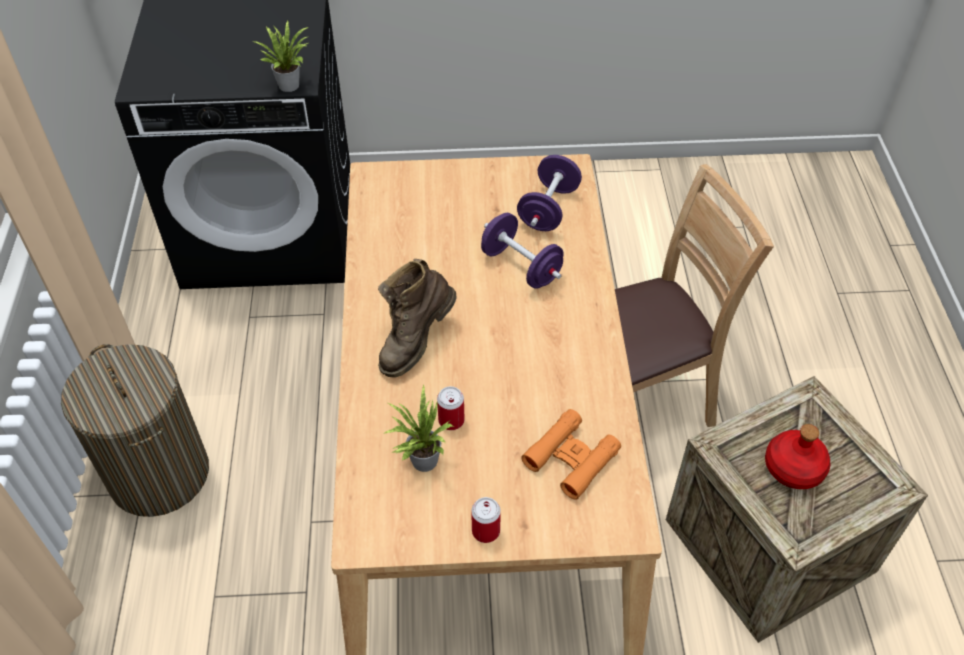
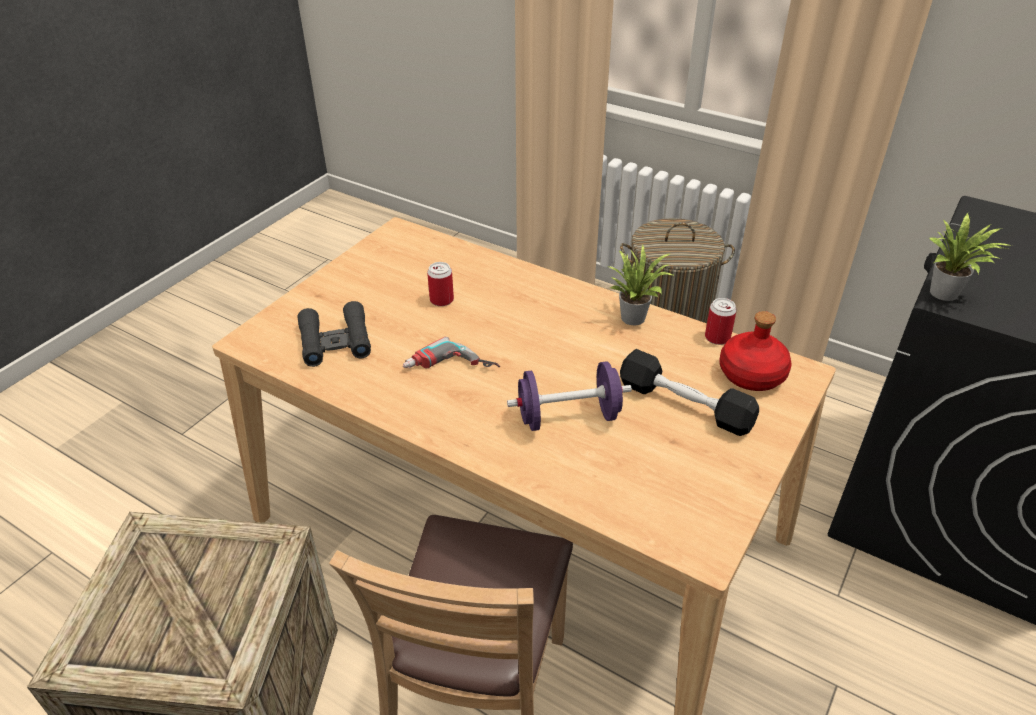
camera: 125 degrees right, 10 degrees down
brown boot [378,259,457,378] -> none
potted plant [382,385,453,472] -> potted plant moved to [607,245,673,325]
can [471,497,501,543] -> can moved to [705,298,737,345]
purple dumbbell [517,155,582,231] -> none
orange binoculars [521,409,621,500] -> black binoculars [297,301,371,367]
red bottle [765,424,831,489] -> red bottle moved to [719,311,792,391]
none -> power drill [403,337,500,369]
none -> black dumbbell [620,349,759,436]

